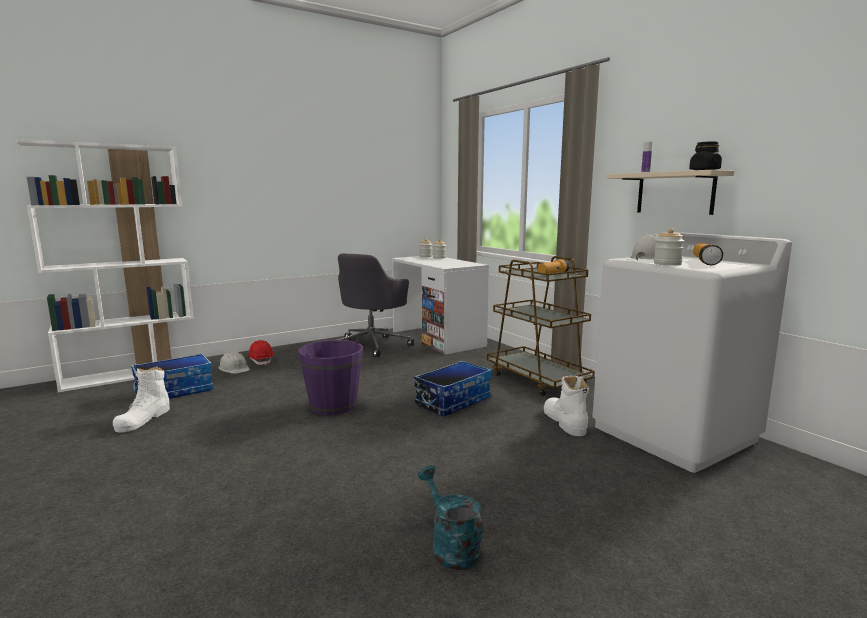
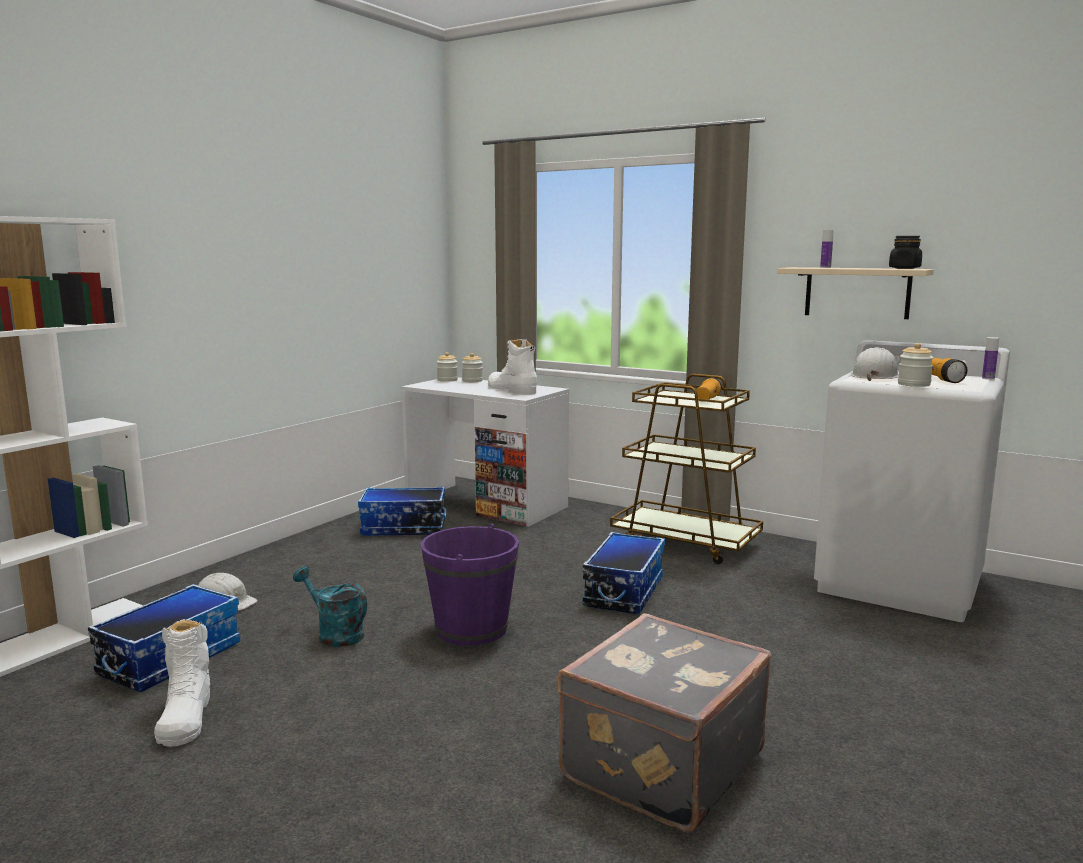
camera: 25 degrees left, 0 degrees up
red hard hat [248,340,274,365] -> none
grey office chair [338,254,414,357] -> storage box [358,487,446,536]
turquoise watering can [418,465,483,570] -> turquoise watering can moved to [293,566,367,647]
white boot [544,376,589,436] -> white boot moved to [488,339,537,395]
none -> grey suitcase [558,613,772,833]
none -> bottle [982,337,999,380]

